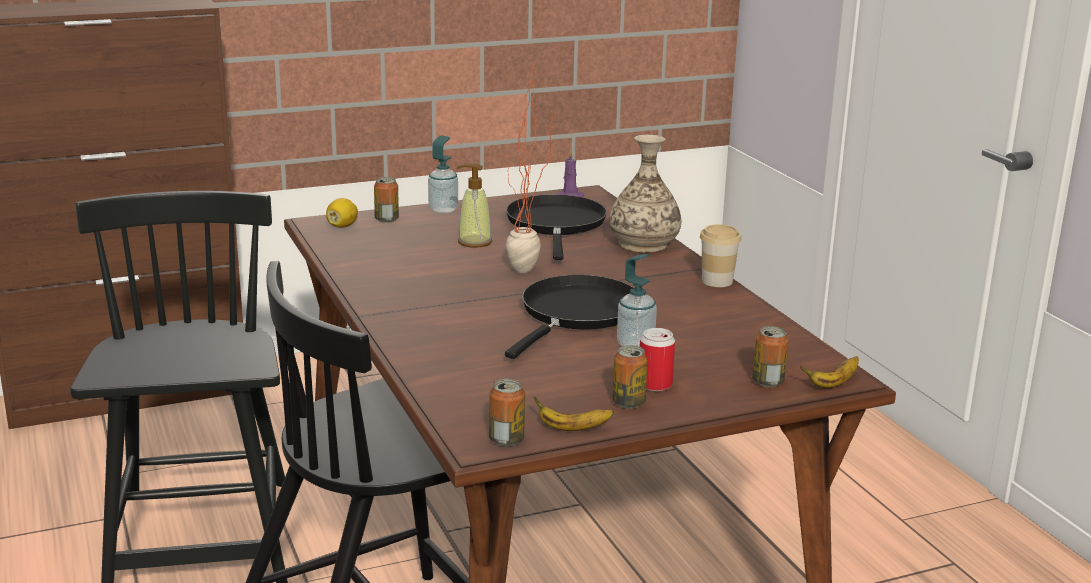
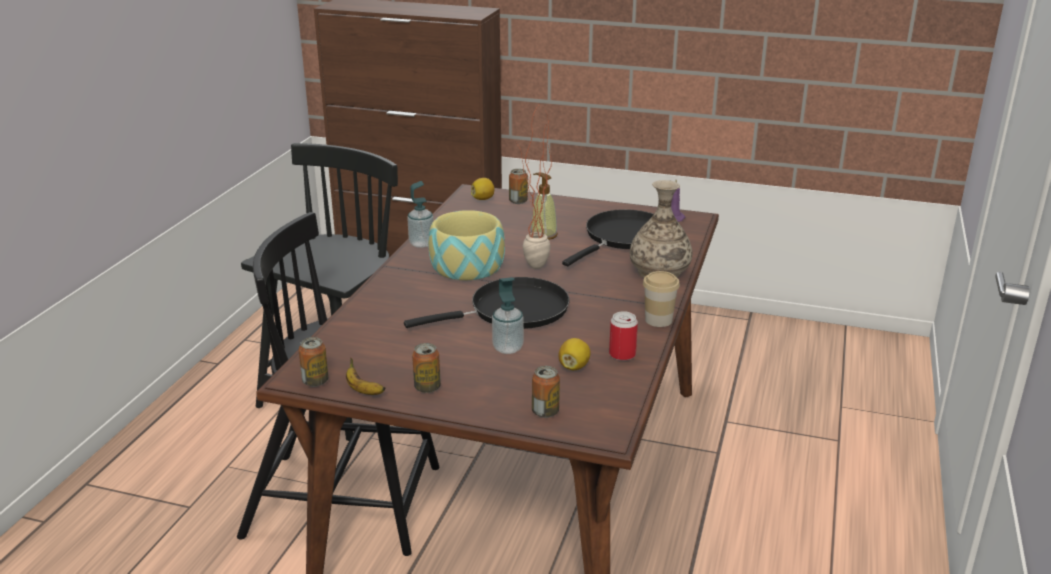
camera: 40 degrees right, 5 degrees up
soap dispenser [428,135,458,214] -> soap dispenser moved to [407,181,434,248]
can [640,328,675,391] -> can moved to [609,311,638,361]
banana [800,356,859,388] -> none
none -> bowl [428,210,505,280]
none -> lemon [558,338,591,370]

